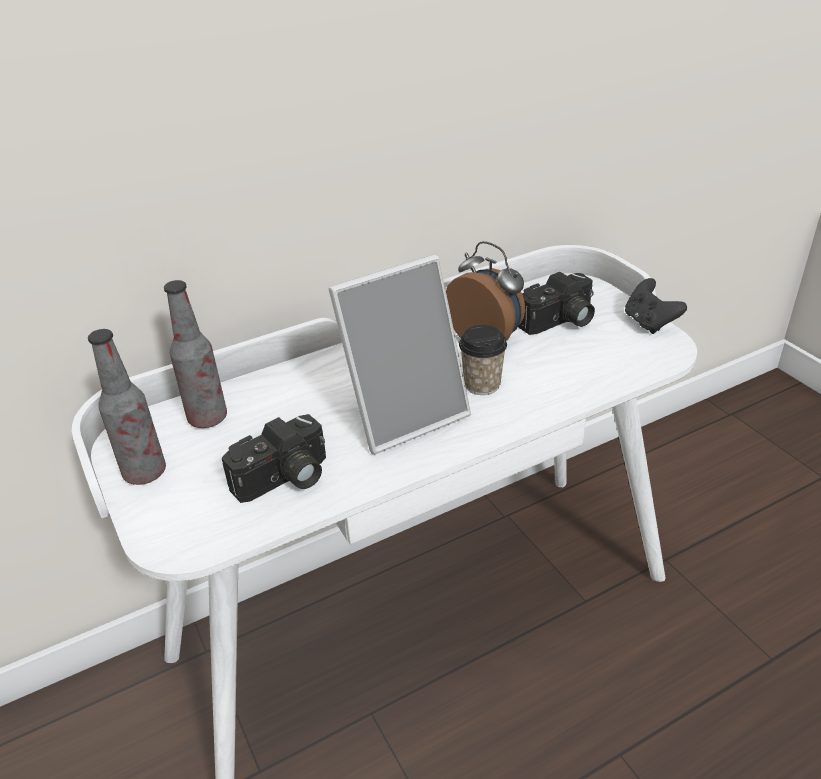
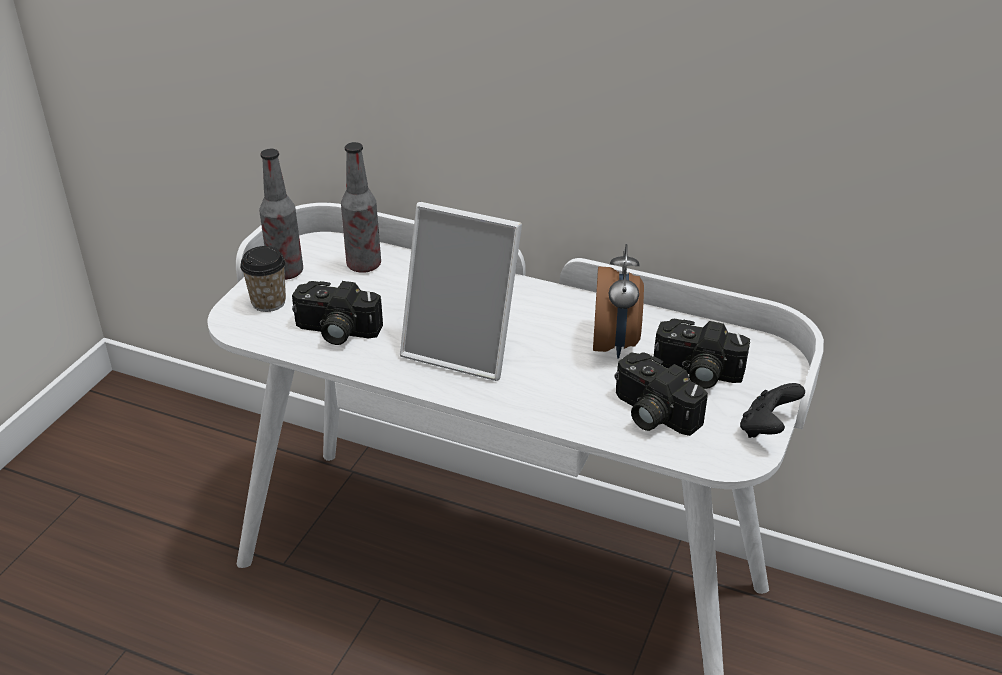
camera: 50 degrees right, 0 degrees up
cup [459,325,507,395] -> cup moved to [240,246,286,312]
none -> camera [614,352,708,436]

